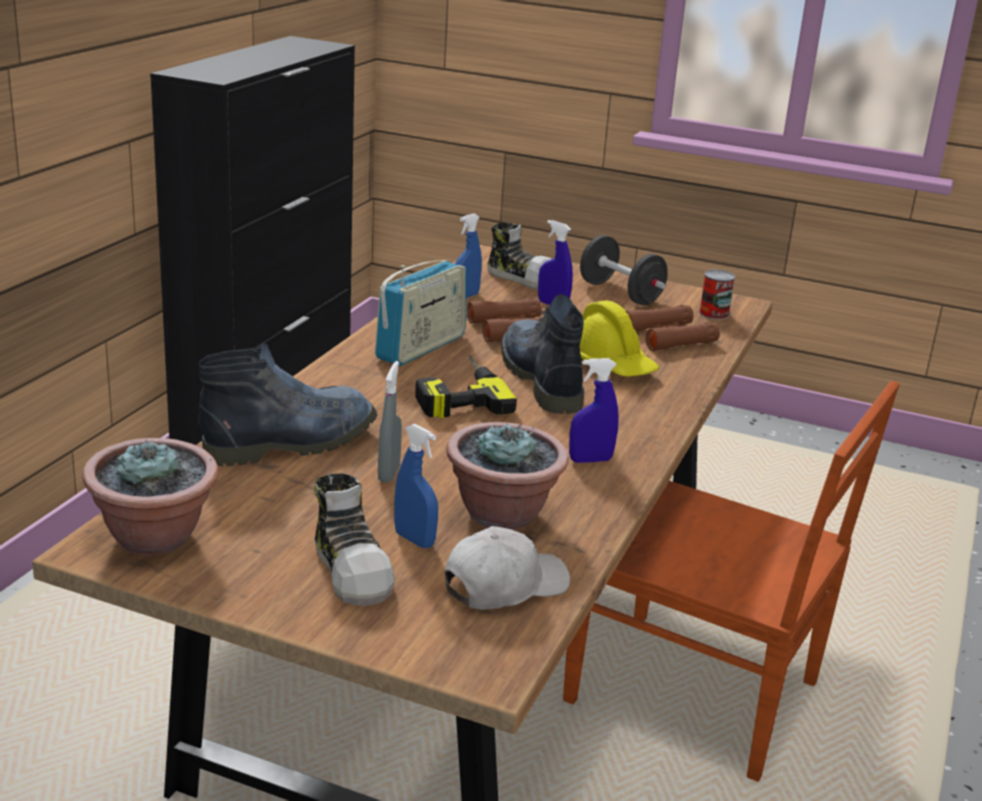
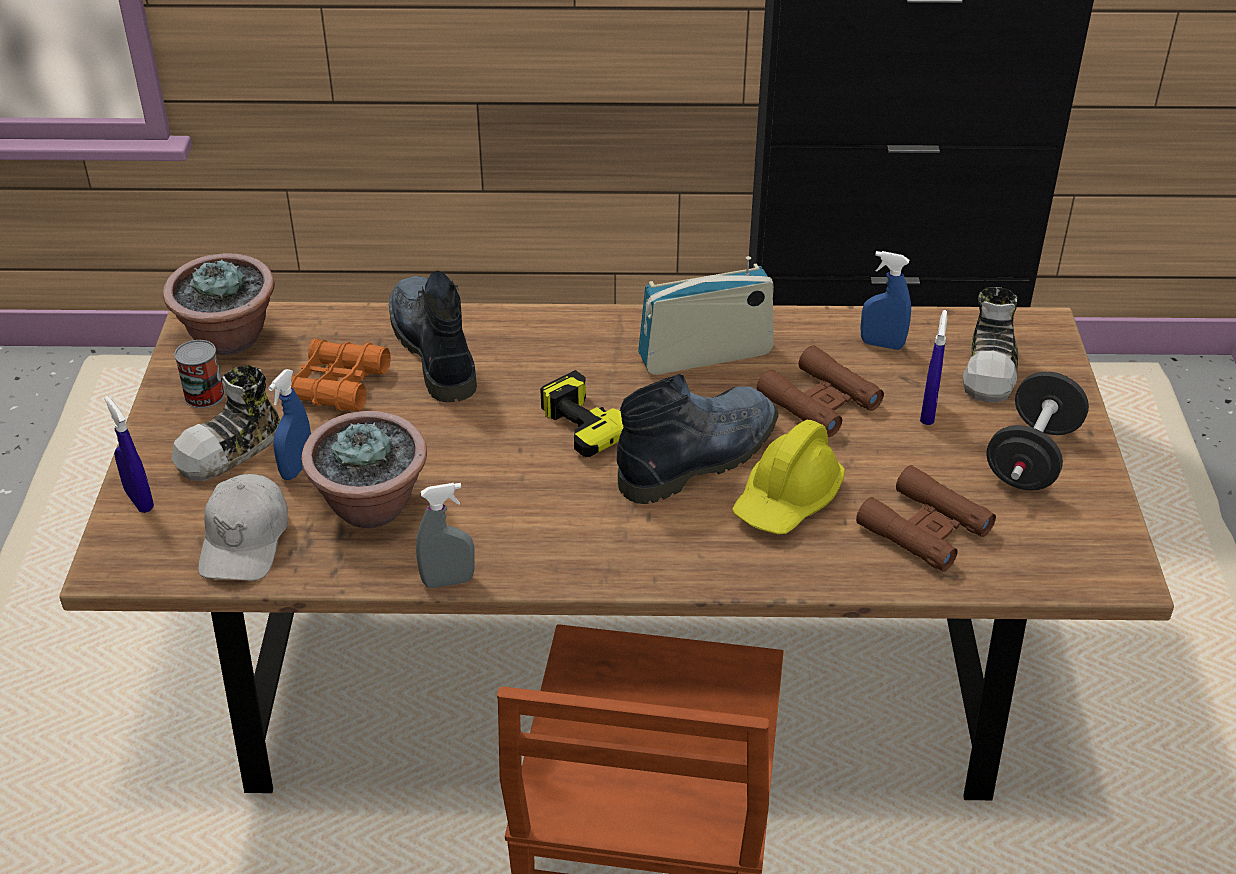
camera: 70 degrees right, 15 degrees up
boot [198,343,377,467] -> boot turned 150 degrees counterclockwise [389,271,477,402]
radio [375,260,466,366] -> radio turned 150 degrees clockwise [638,256,774,375]
grey spray bottle [378,361,402,483] -> grey spray bottle moved to [416,483,475,588]
white cap [445,526,570,610] -> white cap turned 60 degrees clockwise [198,474,288,581]
blue spray bottle [569,358,619,463] -> blue spray bottle moved to [104,396,154,513]
can [699,270,735,320] -> can moved to [174,340,225,408]
none -> orange binoculars [291,339,391,411]

